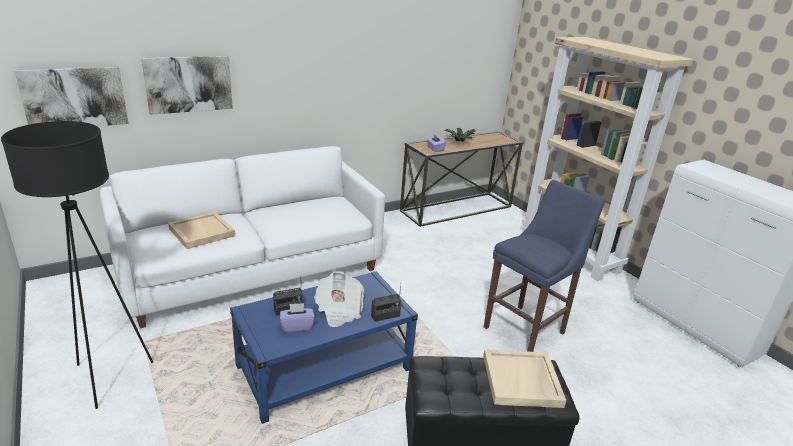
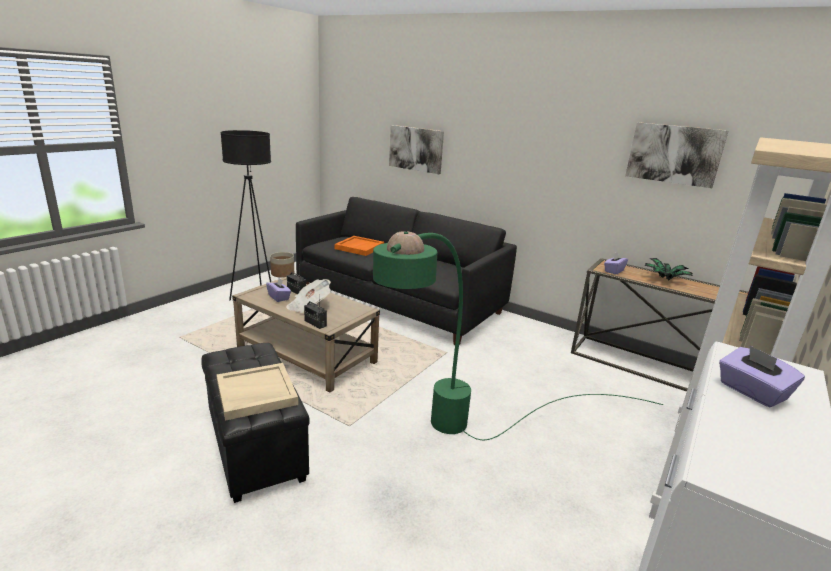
camera: 65 degrees right, 5 degrees down
picture [15,67,128,126] -> picture moved to [625,122,729,188]
white sofa [100,146,385,328] -> black sofa [296,197,517,345]
beige tray [168,212,235,249] -> orange tray [334,236,384,256]
blue coffee table [230,271,418,424] -> beige coffee table [232,277,380,393]
blue stool [484,180,605,352] -> green floor lamp [373,231,663,440]
none -> planter [270,252,294,278]
none -> purple tissue box [719,346,805,408]

